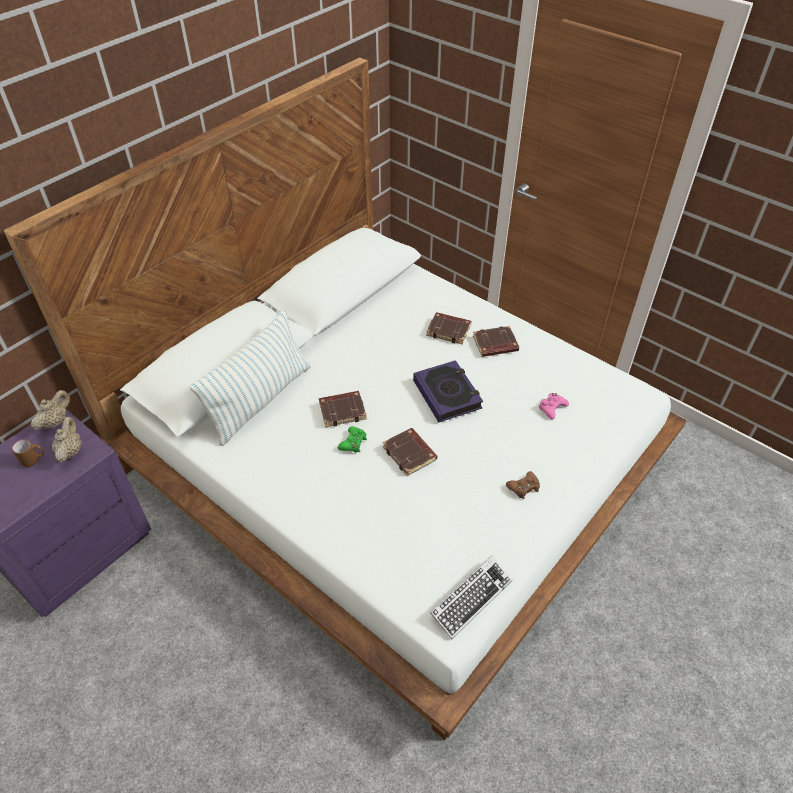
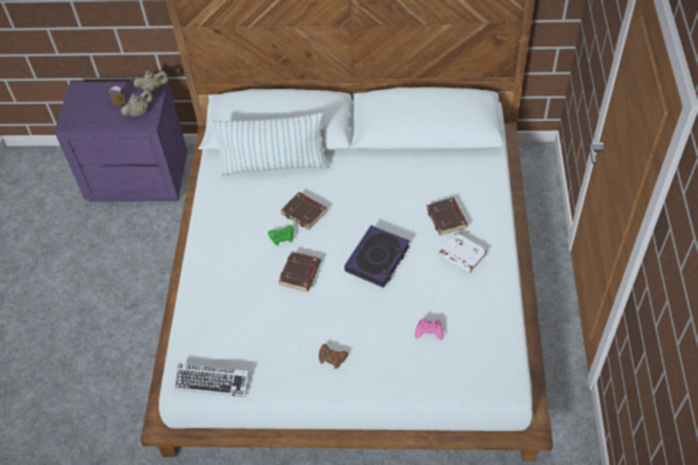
camera: 55 degrees right, 5 degrees up
brown book [473,326,519,357] -> white book [438,233,487,274]

